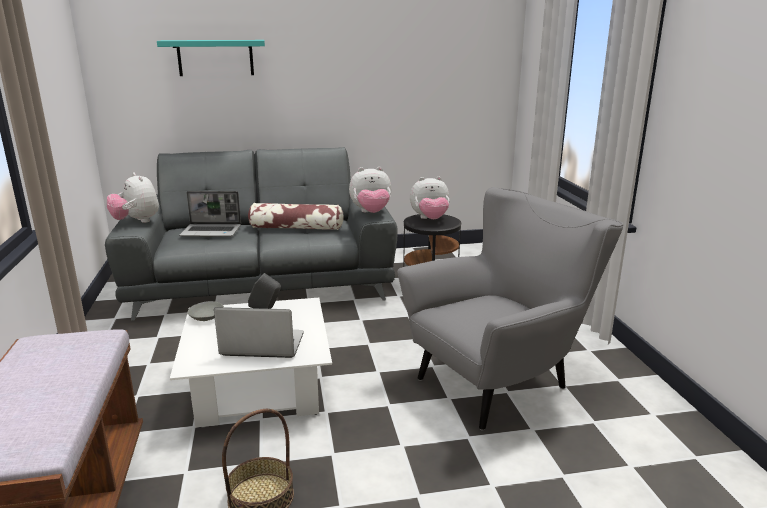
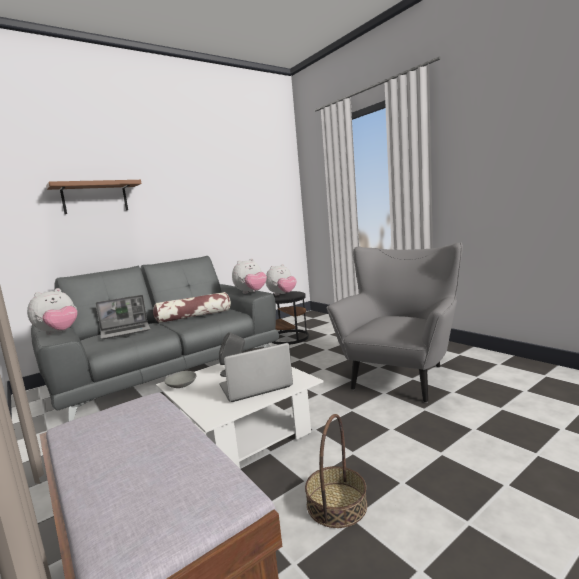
camera: 25 degrees left, 10 degrees down
plush toy [107,173,159,223] -> plush toy turned 75 degrees counterclockwise [27,288,78,335]
turquoise shelf [157,40,265,76] -> brown shelf [46,180,142,214]

